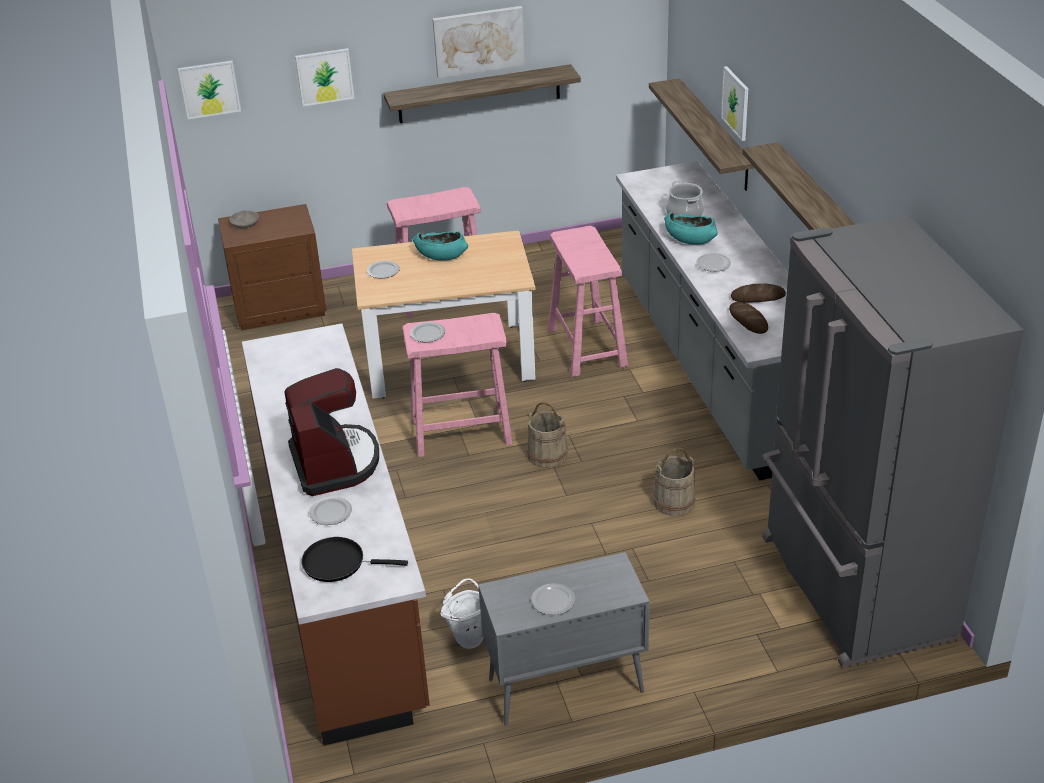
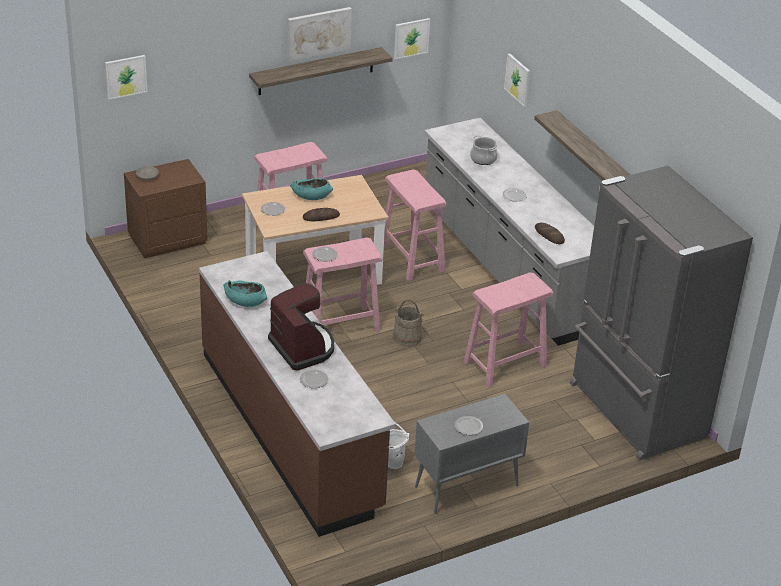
camera: 15 degrees left, 0 degrees up
picture [295,48,354,106] -> picture moved to [394,18,430,59]
black frying pan [301,537,408,582] -> none
shelf [649,78,754,191] -> none
beige bucket [653,448,696,516] -> pink stool [464,273,553,387]
turquoise bowl [664,212,718,245] -> turquoise bowl moved to [223,280,267,307]
bread [731,284,786,303] -> bread moved to [303,208,340,221]

